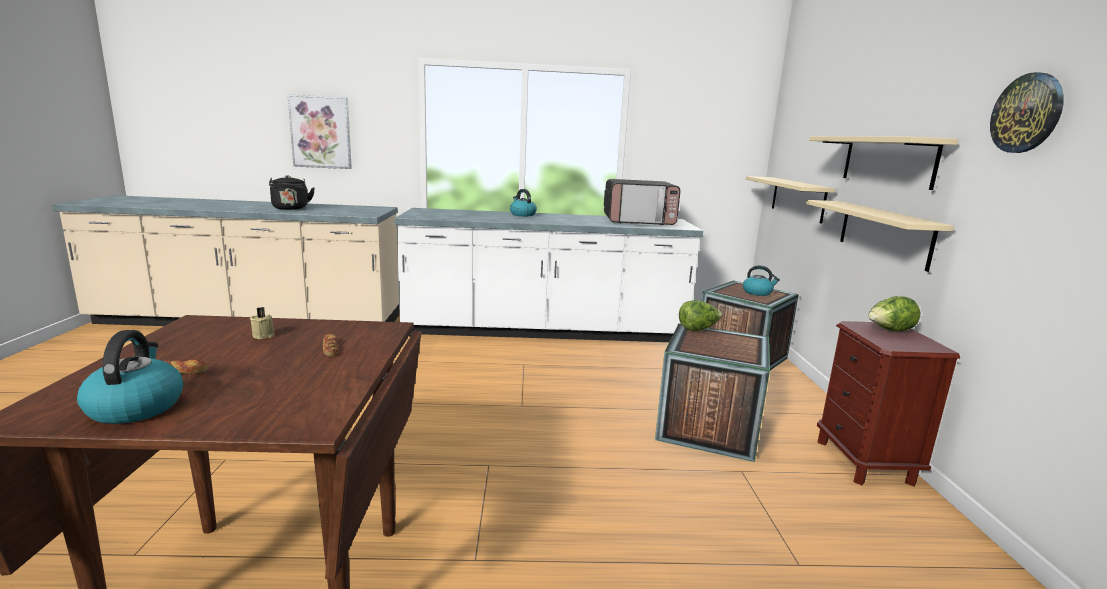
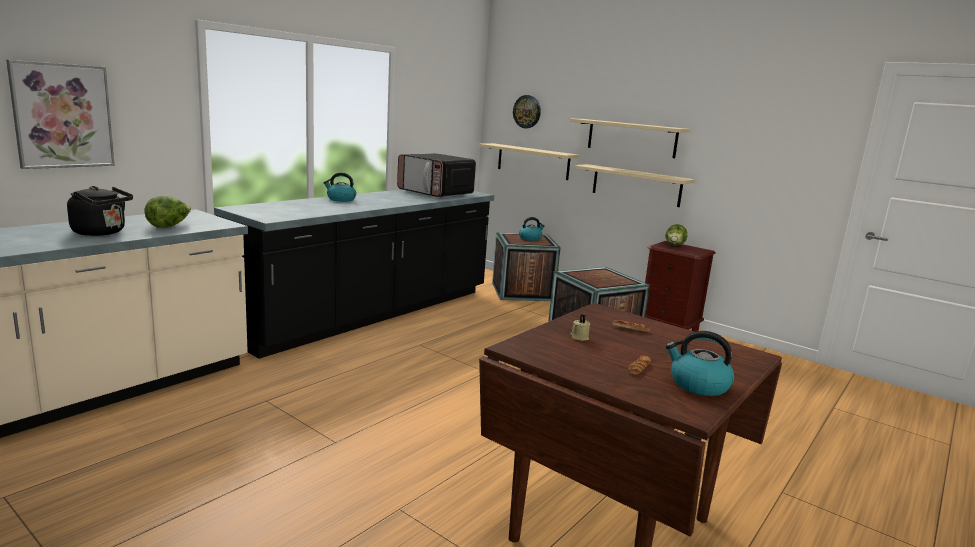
camera: 50 degrees left, 0 degrees up
white counter [394,208,703,342] -> black counter [214,189,494,359]
microwave [604,179,681,225] -> microwave turned 90 degrees clockwise [397,153,476,197]
lettuce [679,300,723,331] -> lettuce moved to [144,196,191,228]
wall clock [990,72,1064,153] -> wall clock moved to [513,95,541,128]

